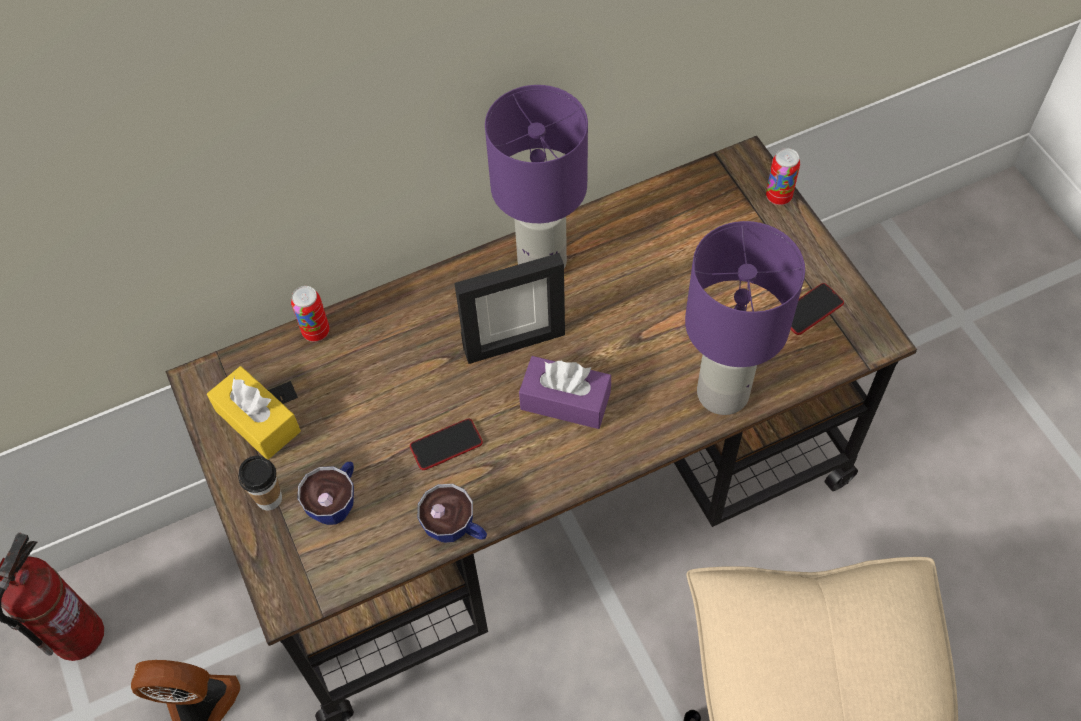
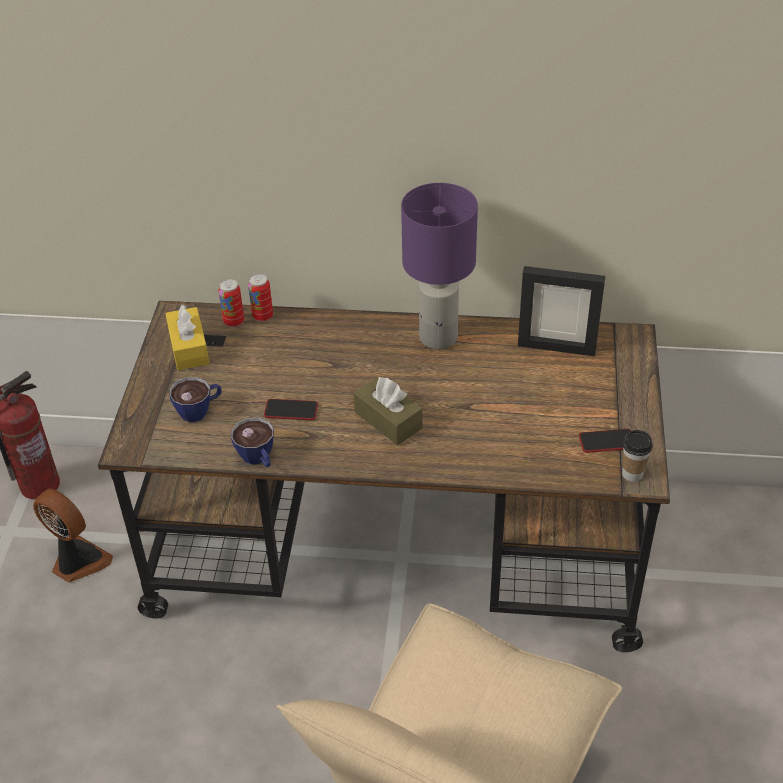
camera: 30 degrees right, 15 degrees down
cup [238,456,282,510] -> cup moved to [622,430,653,482]
picture frame [454,253,565,364] -> picture frame moved to [518,266,605,356]
purple tissue box [519,356,611,429] -> brown tissue box [354,377,422,445]
purple table lamp [685,221,805,415] -> none
can [766,148,800,205] -> can moved to [219,279,244,327]

